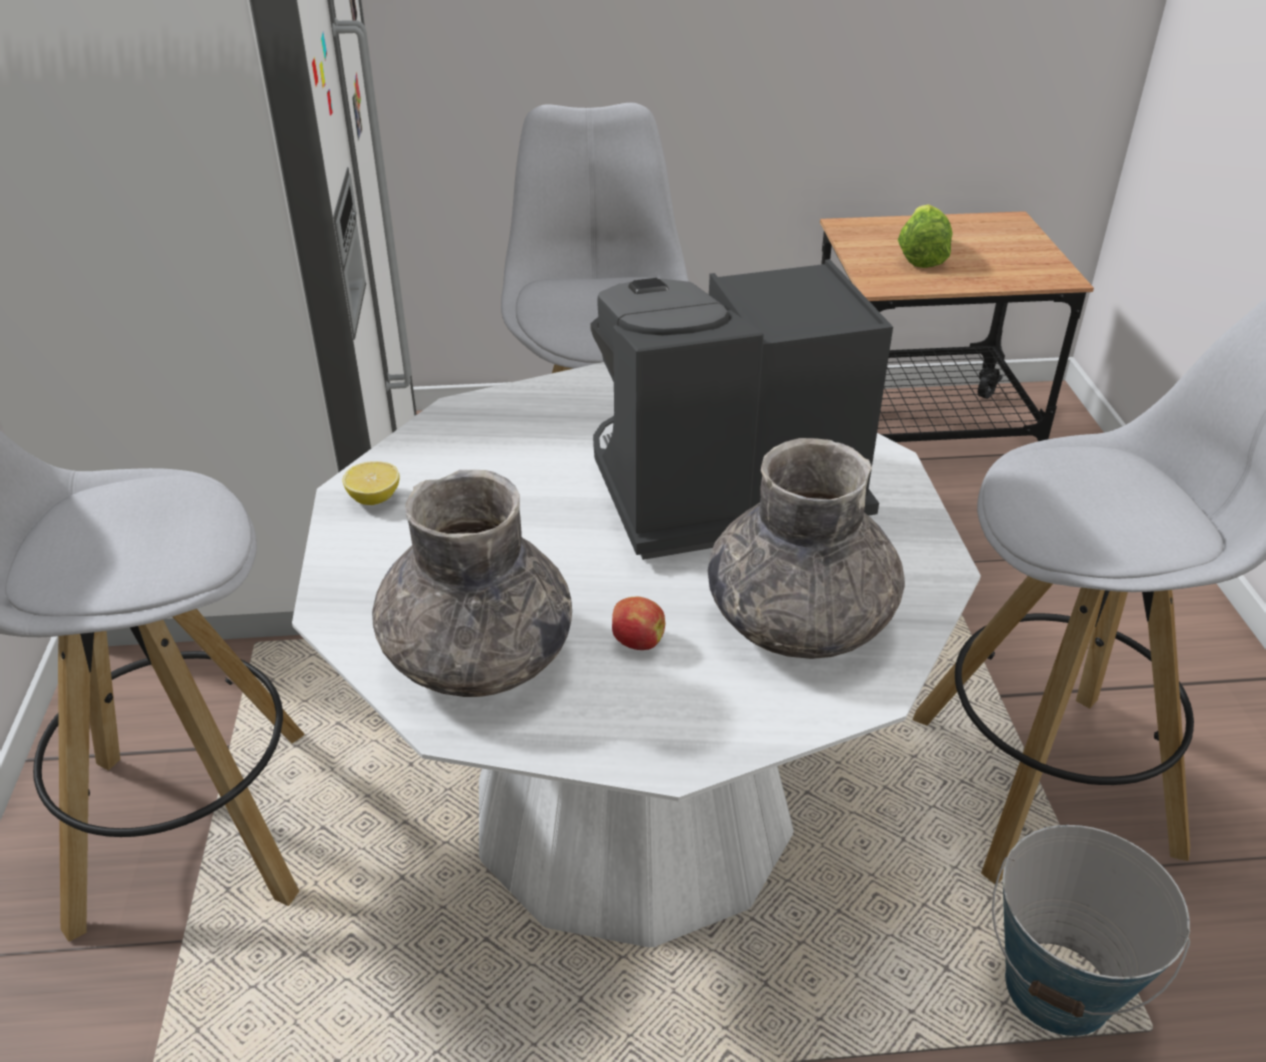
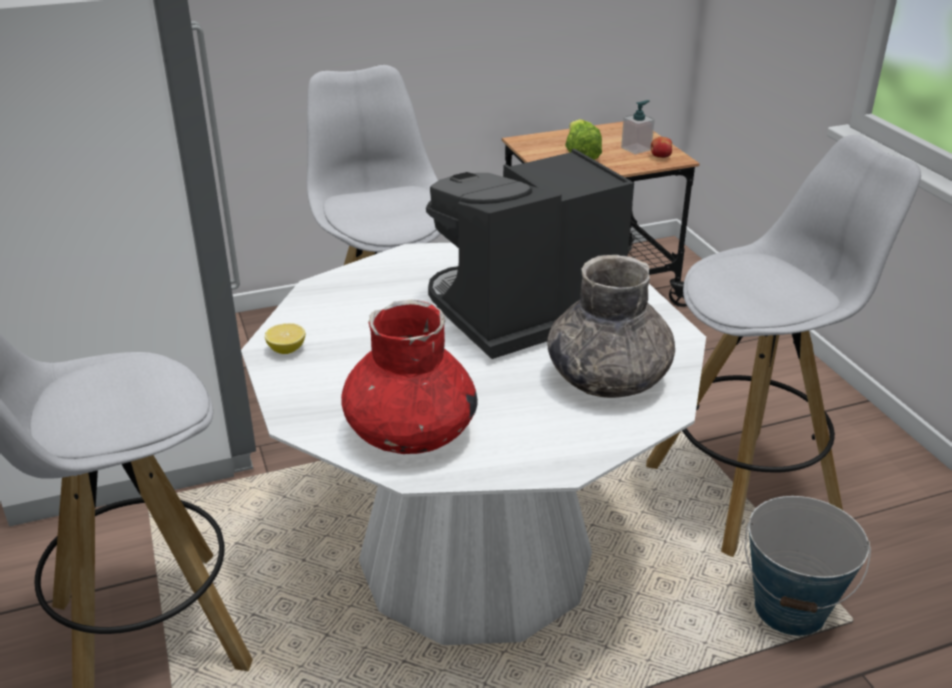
camera: 15 degrees left, 5 degrees down
grey vase [372,470,572,697] -> red vase [341,300,478,454]
apple [612,597,665,650] -> apple moved to [651,137,672,158]
none -> soap dispenser [621,100,655,154]

